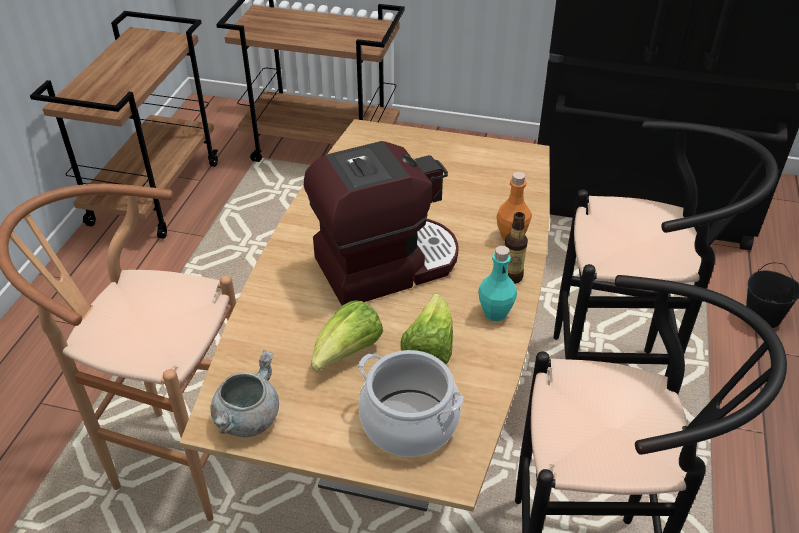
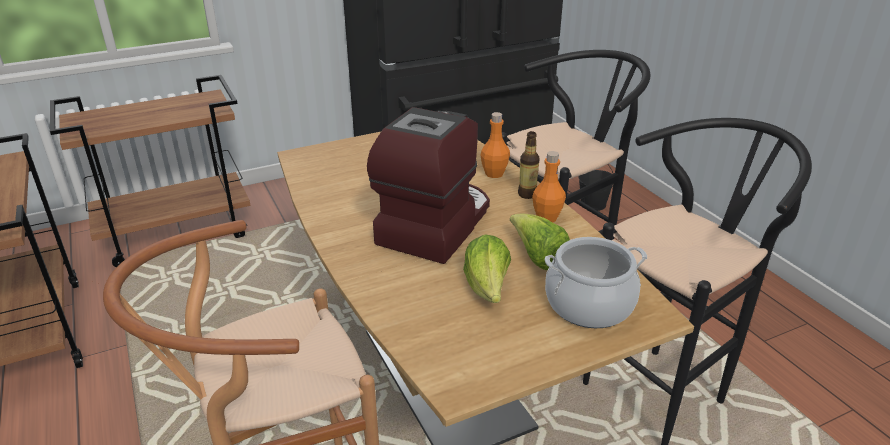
camera: 40 degrees left, 10 degrees down
grey cooking pot [210,350,279,437] -> none
turquoise bottle [478,246,517,321] -> orange bottle [532,151,566,222]

